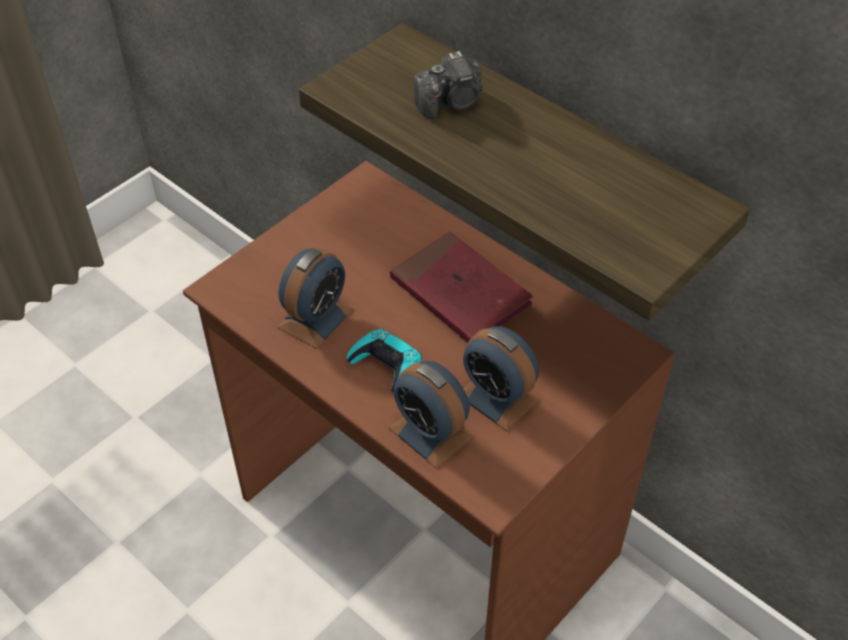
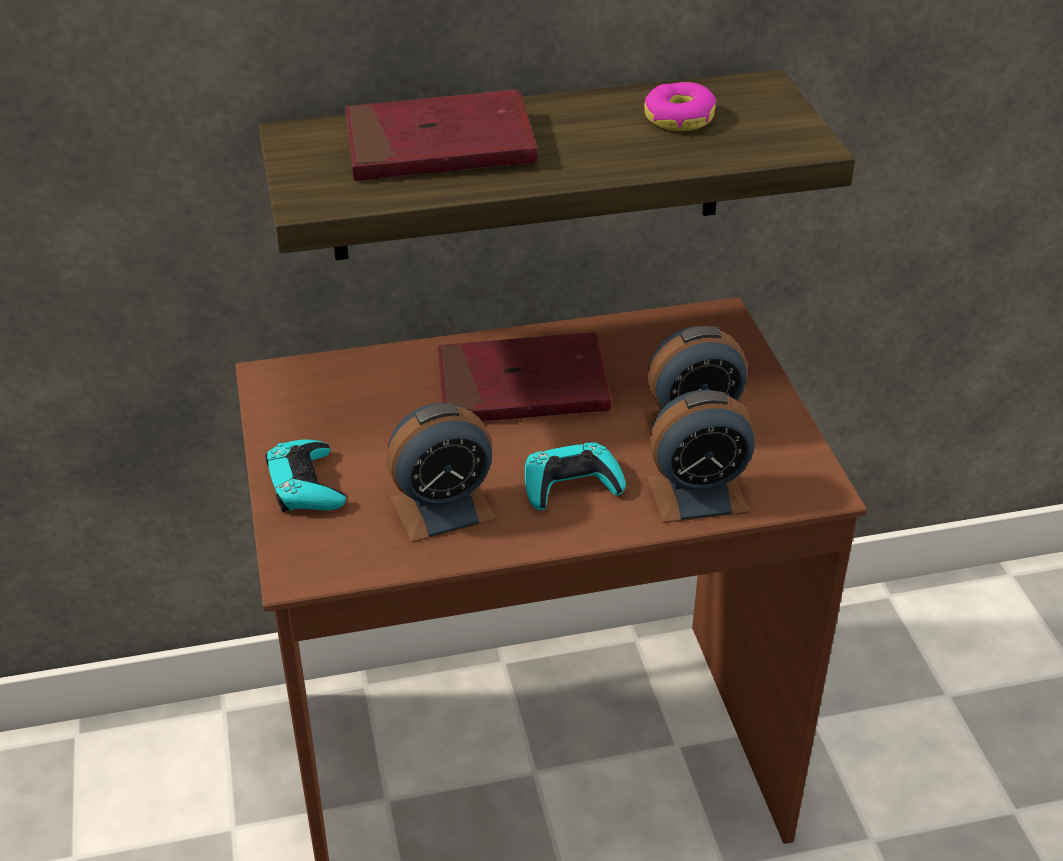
camera: 55 degrees left, 10 degrees down
alarm clock [277,248,354,349] -> alarm clock turned 90 degrees clockwise [386,403,496,543]
camera [413,51,483,119] -> red book [345,89,538,181]
none -> turquoise game controller [265,439,346,512]
none -> donut [644,82,716,131]

